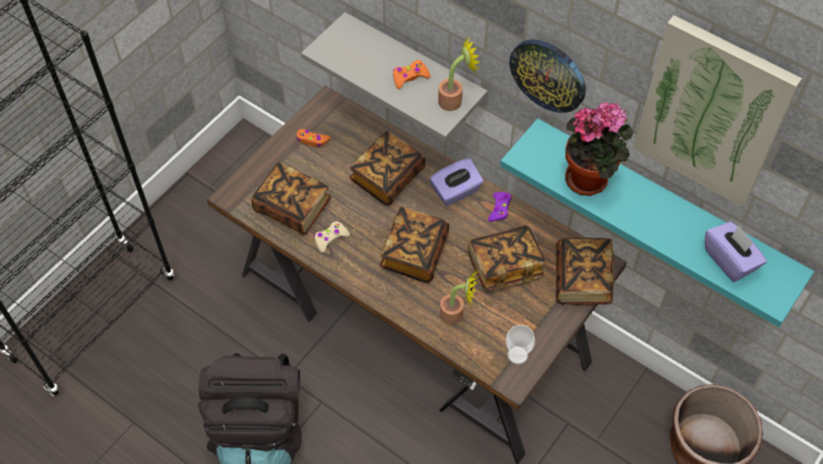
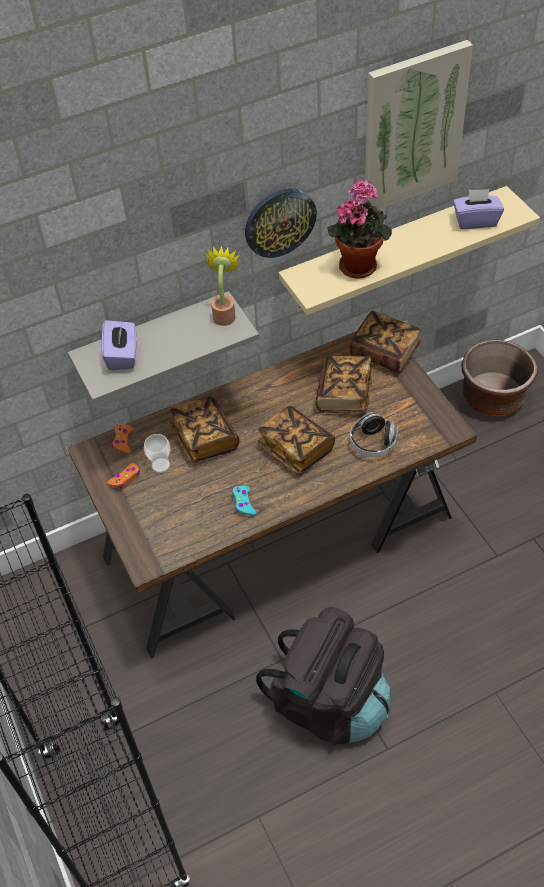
camera: 60 degrees left, 5 degrees down
book [251,162,331,235] -> none
beige game controller [314,221,350,253] -> turquoise game controller [232,486,256,516]
orange game controller [393,60,430,89] -> orange game controller moved to [112,425,134,454]
purple tissue box [430,158,484,206] -> purple tissue box moved to [102,320,136,370]
potted plant [440,269,479,325] -> headphones [350,412,398,457]
purple game controller [488,192,511,222] -> none
turquoise shelf [500,118,814,327] -> beige shelf [279,186,540,315]
cup [506,325,535,365] -> cup moved to [144,434,171,473]

